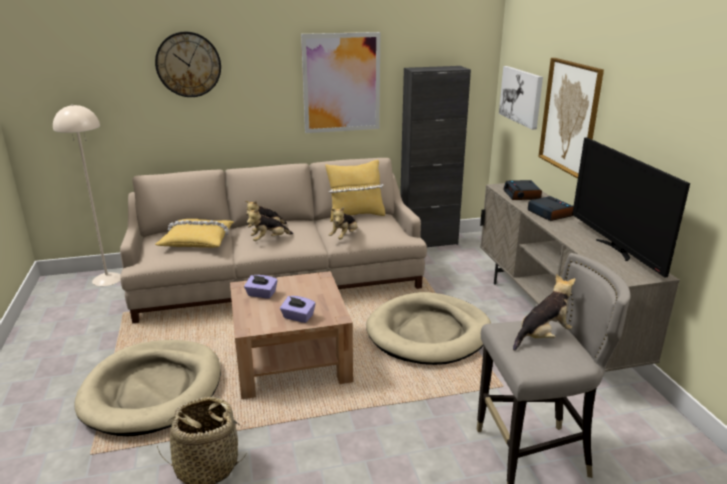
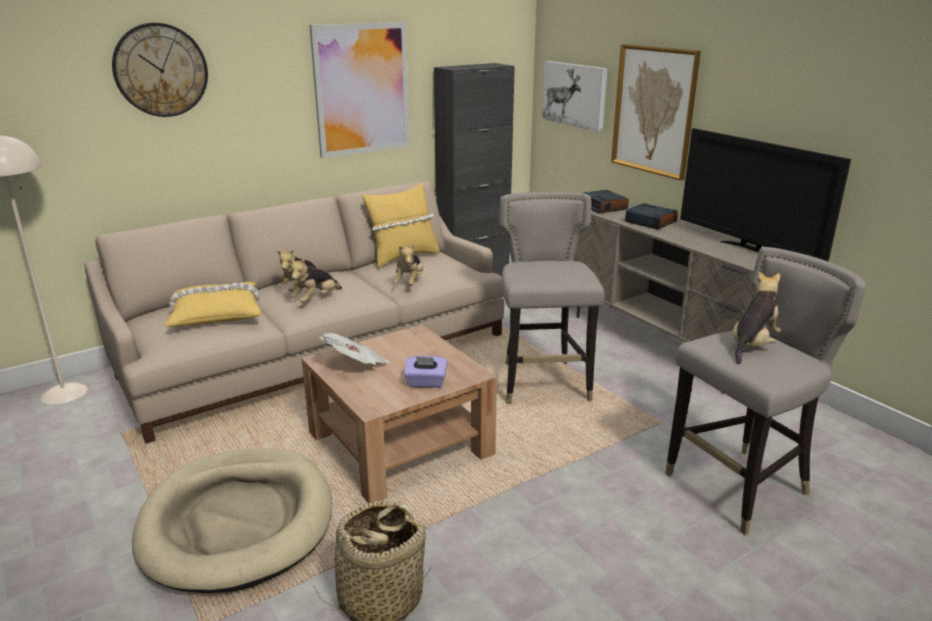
camera: 20 degrees left, 0 degrees up
purple tissue box [244,275,277,299] -> newspaper [319,333,390,365]
beige dog bed [366,292,491,365] -> grey stool [499,192,605,404]

